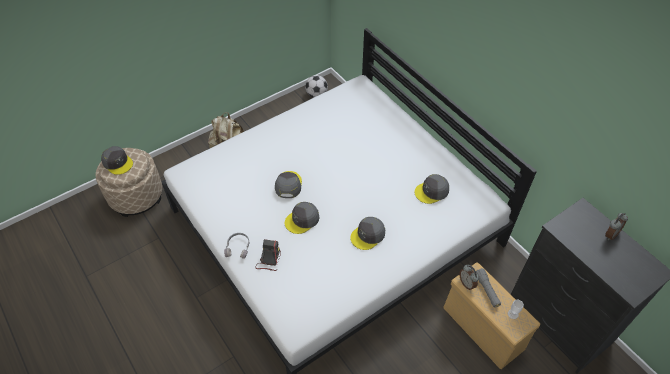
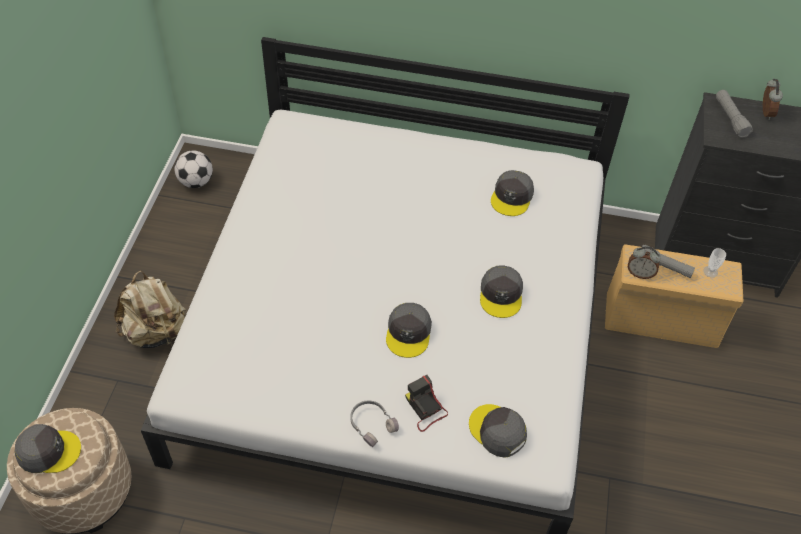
camera: 45 degrees left, 0 degrees up
grey cap [275,171,302,198] -> grey cap moved to [469,404,527,458]
none -> grey flashlight [716,90,753,137]

